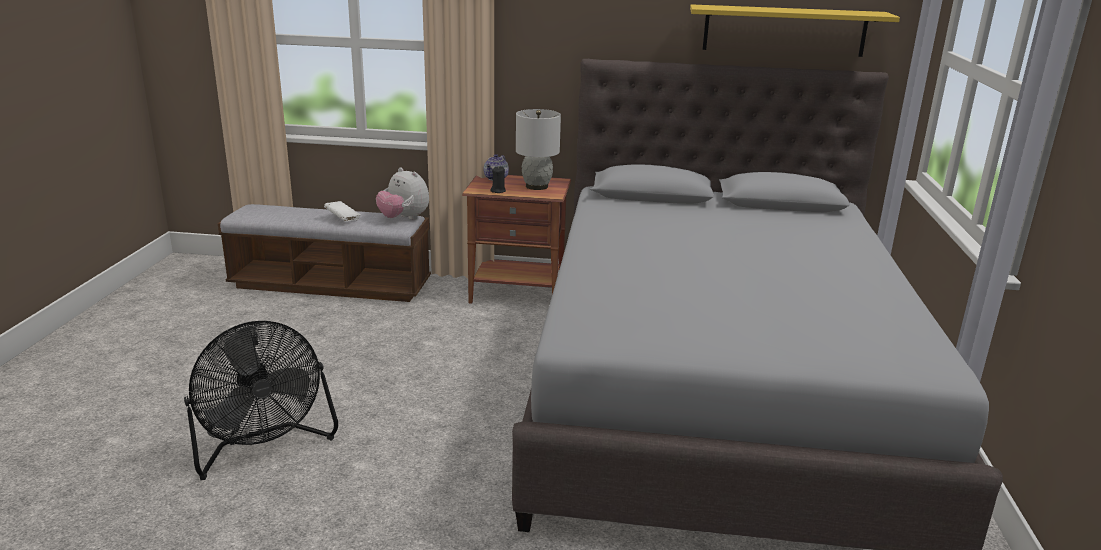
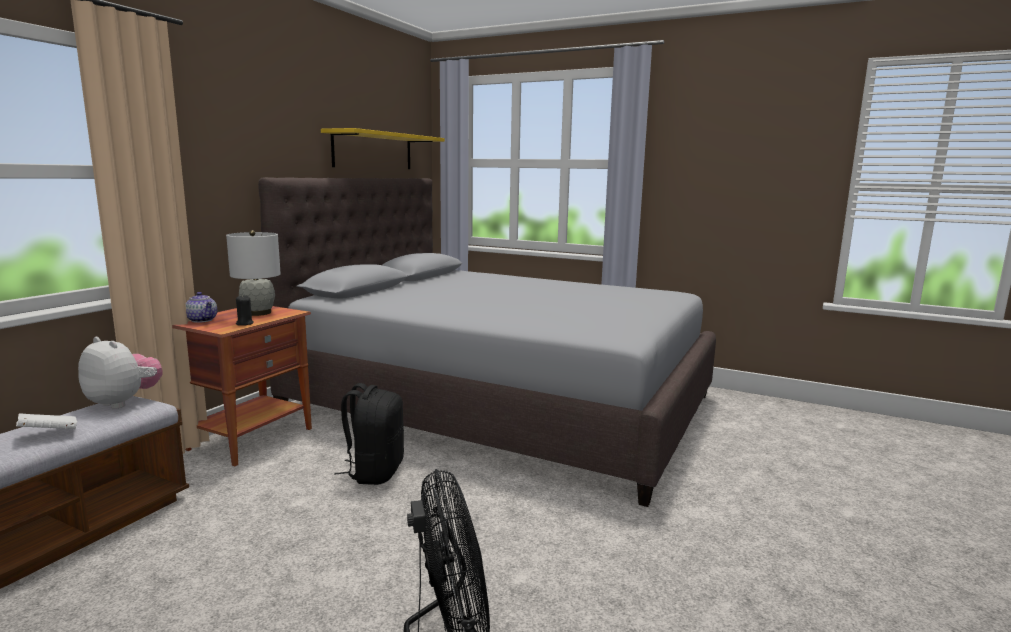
camera: 70 degrees left, 10 degrees down
plush toy [376,168,429,220] -> plush toy turned 120 degrees counterclockwise [78,337,163,409]
none -> black backpack [334,383,404,485]

